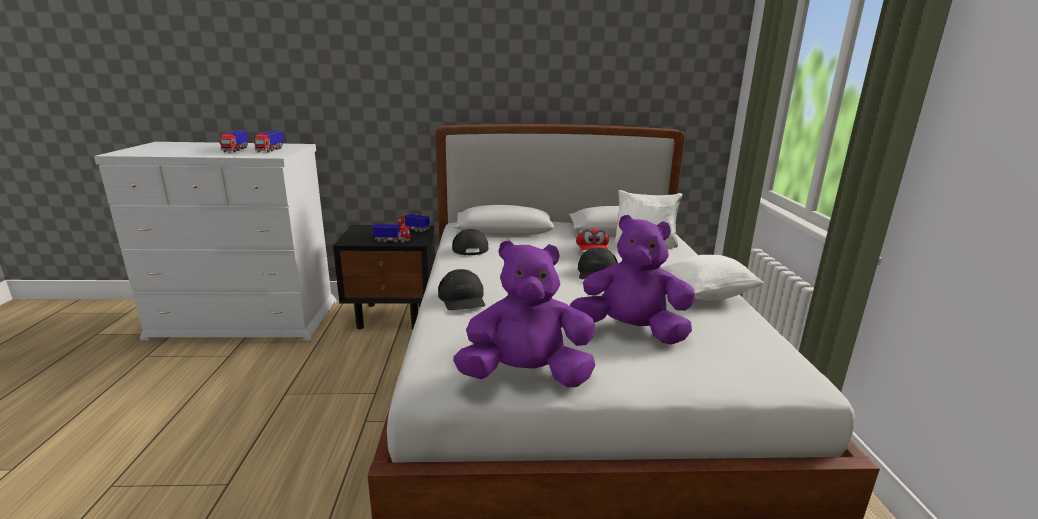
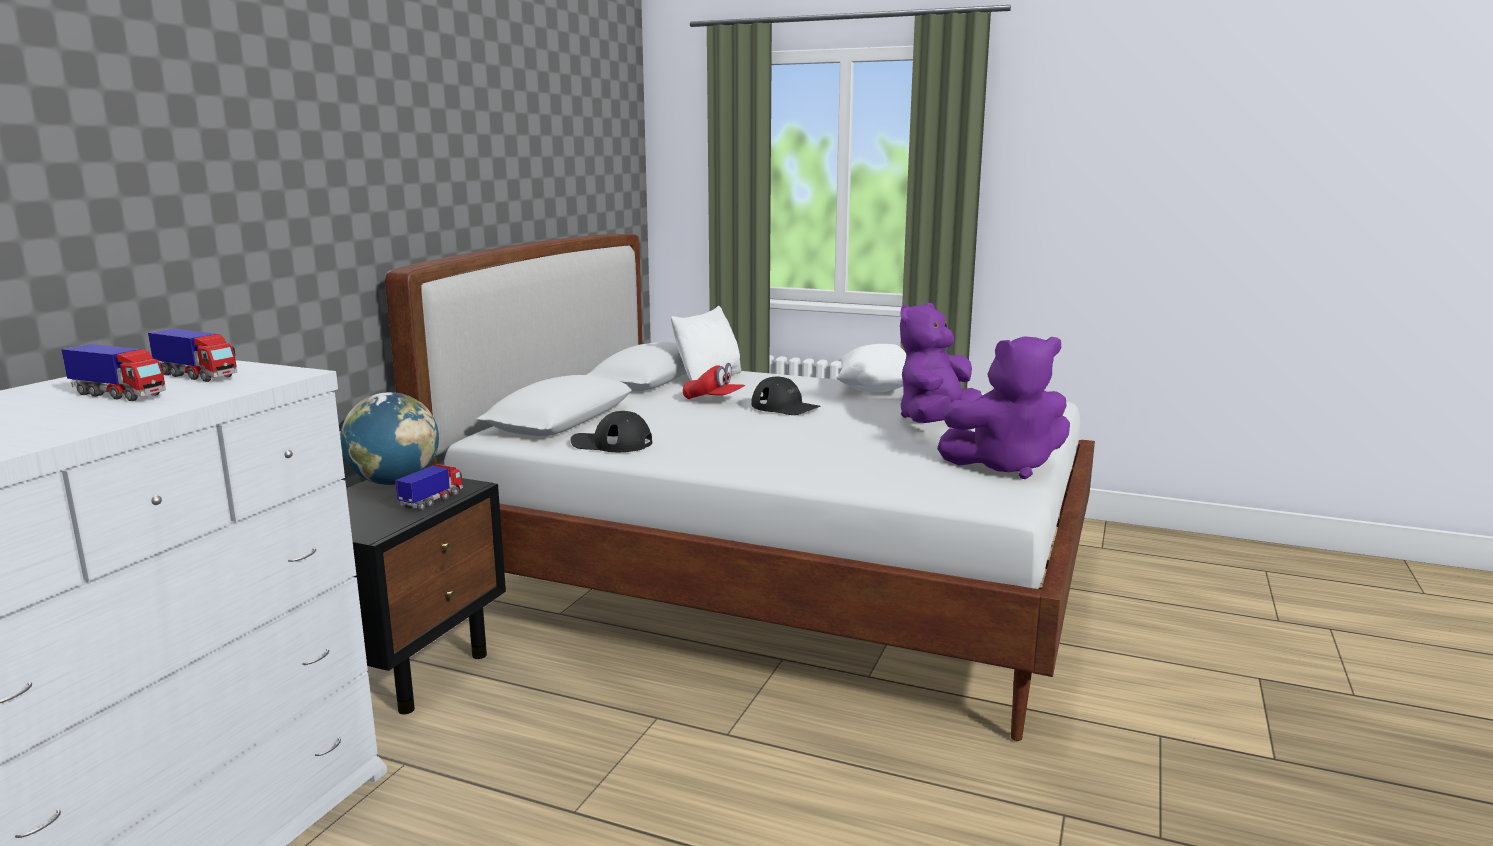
camera: 65 degrees left, 5 degrees down
toy truck [397,214,430,233] -> globe [340,392,439,485]
black cap [438,269,485,310] -> none
purple plush toy [453,240,595,387] -> purple plush toy turned 120 degrees counterclockwise [937,336,1070,479]

